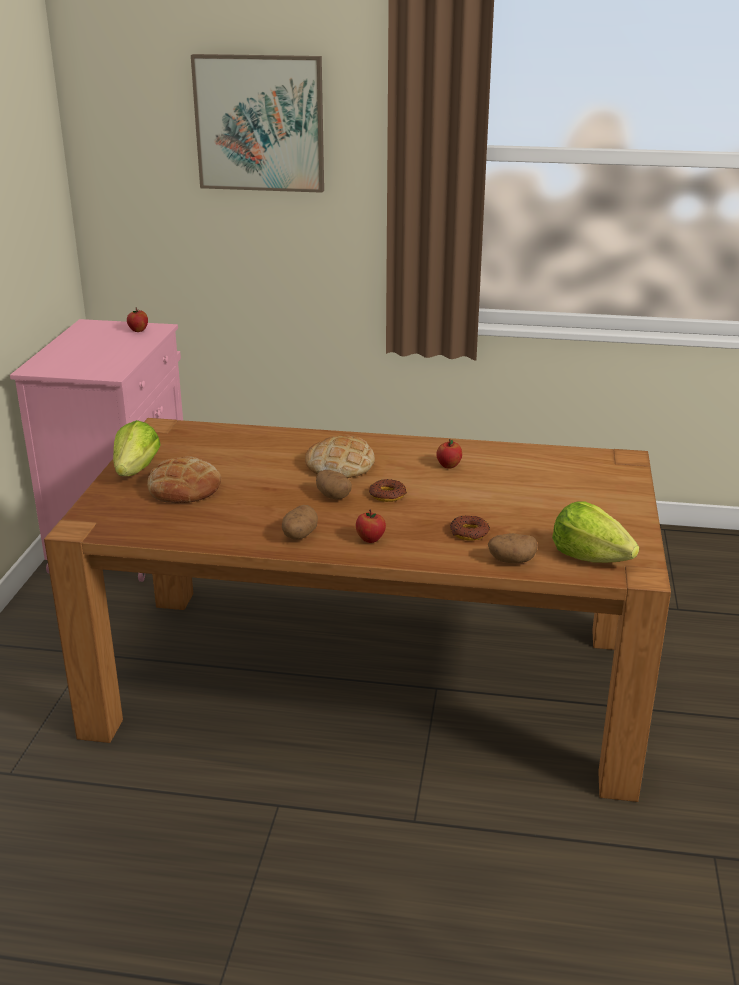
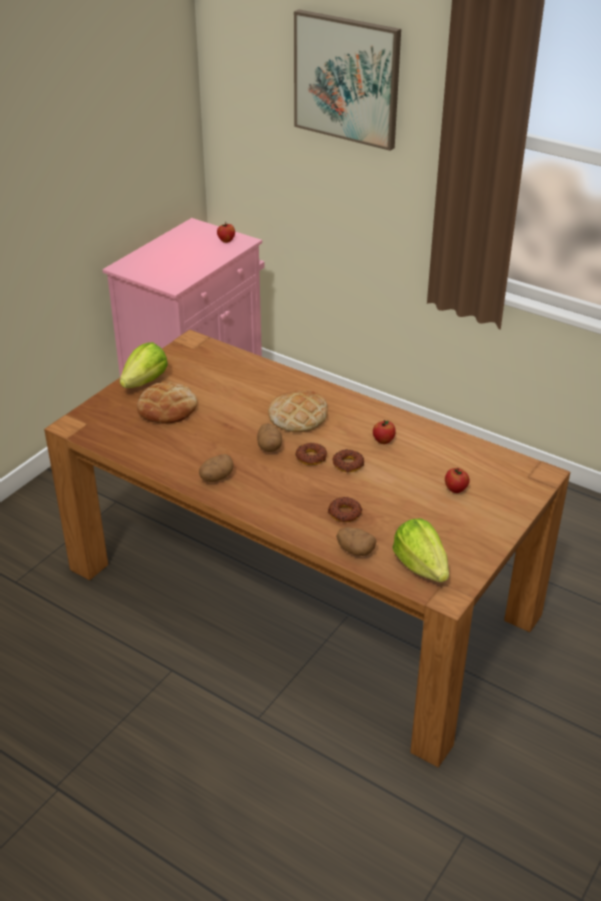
camera: 25 degrees right, 10 degrees up
apple [356,510,386,543] -> apple moved to [445,468,470,493]
none -> donut [333,449,365,472]

